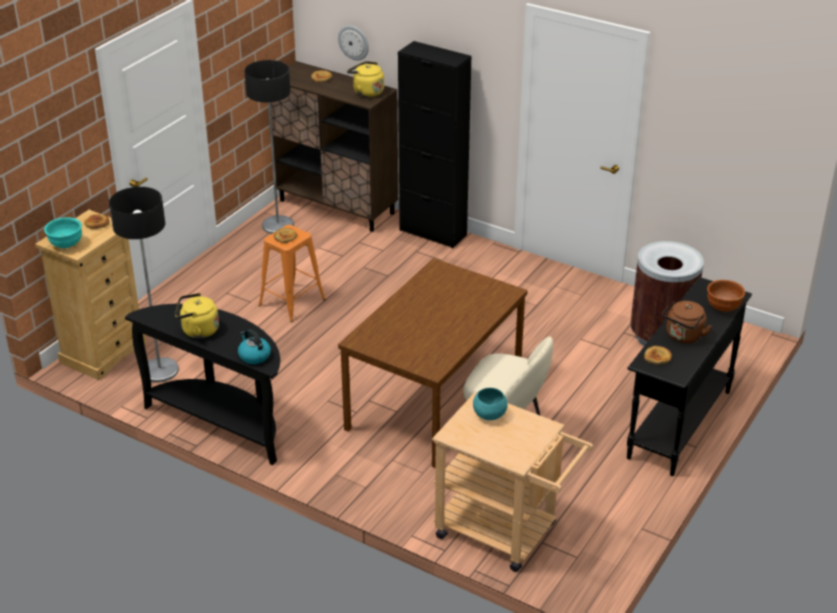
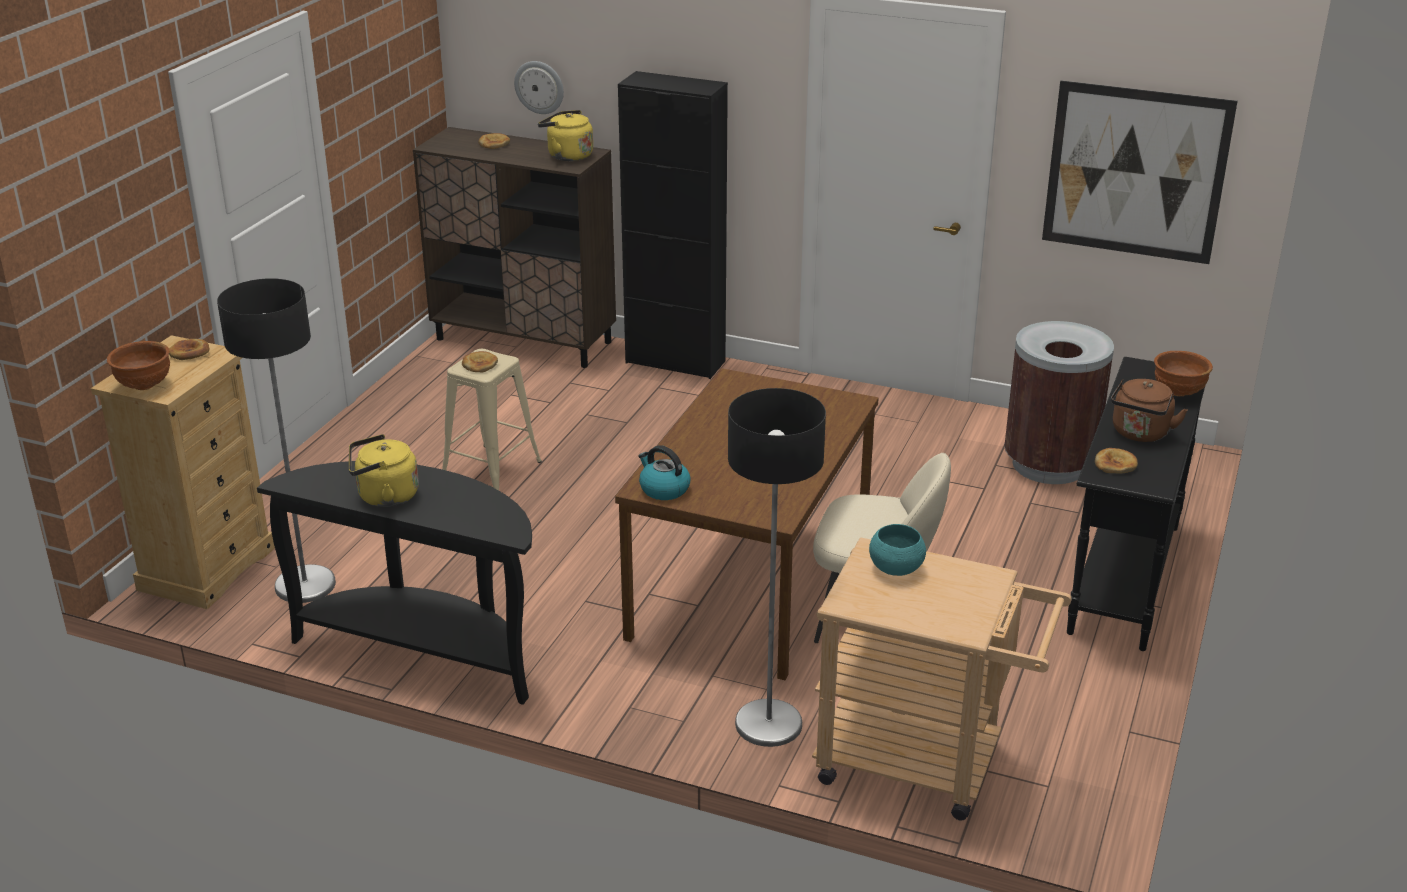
camera: 10 degrees left, 5 degrees down
turquoise bowl [44,217,82,248] -> brown bowl [107,341,170,390]
kettle [238,329,271,364] -> kettle moved to [638,445,691,500]
floor lamp [244,60,294,234] -> floor lamp moved to [728,388,826,747]
orange stool [258,225,326,322] -> beige stool [442,349,542,491]
none -> picture [1042,80,1238,264]

